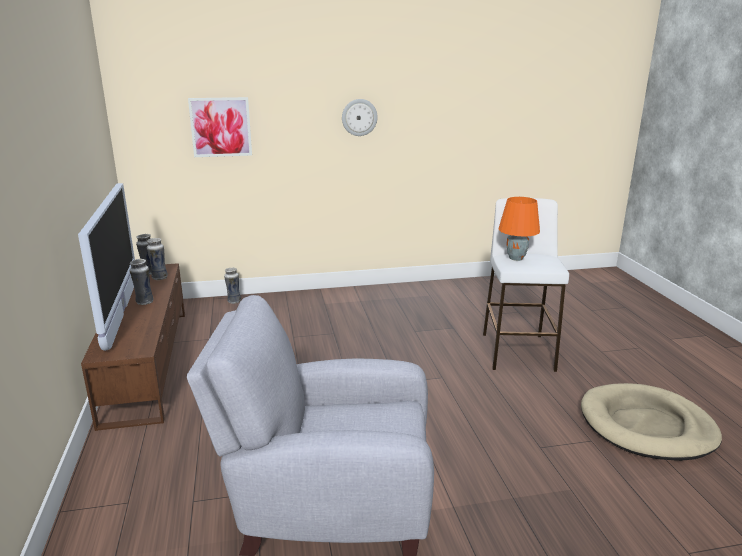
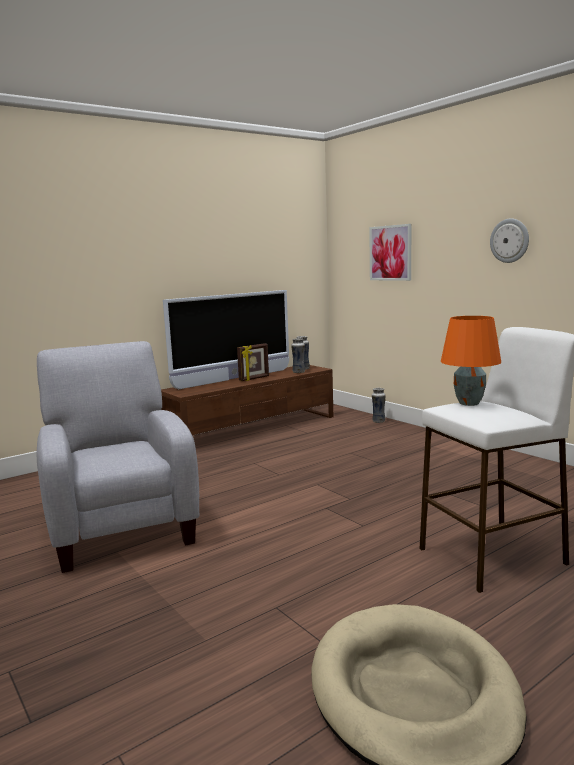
camera: 65 degrees right, 10 degrees down
vase [130,259,154,305] -> picture frame [237,343,269,381]

